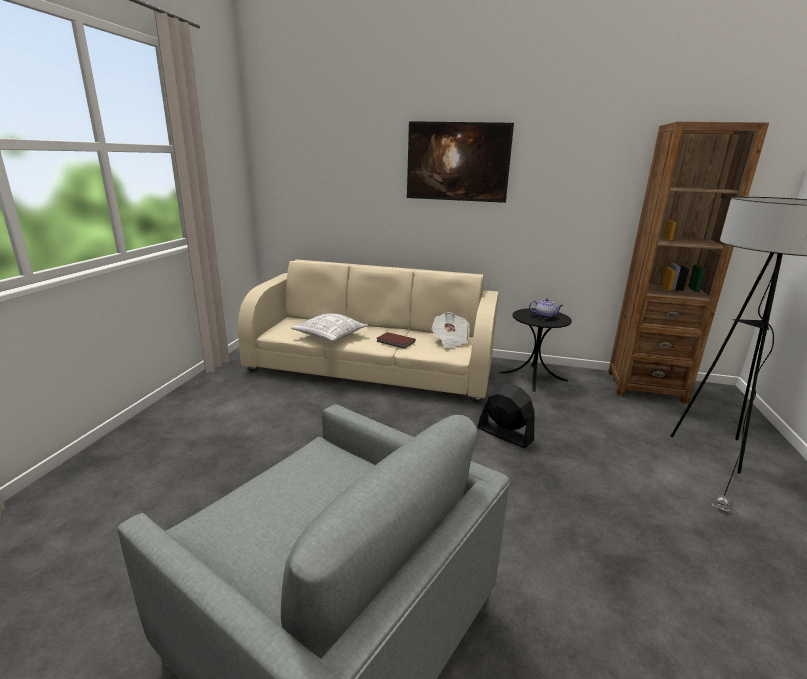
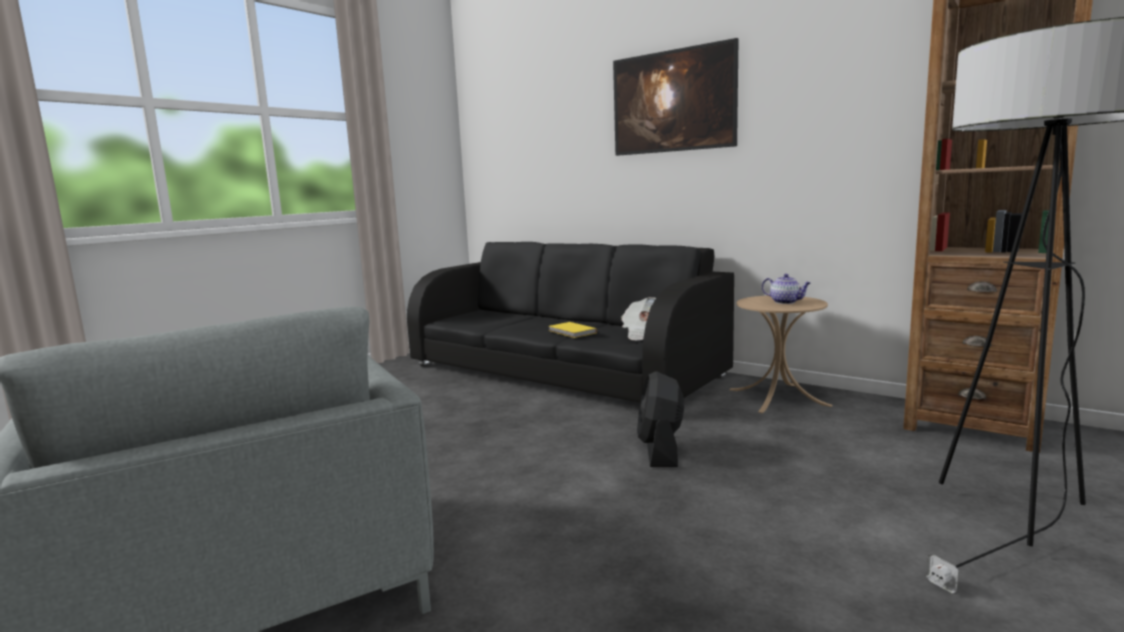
camera: 25 degrees right, 10 degrees down
beige sofa [238,260,499,402] -> black sofa [407,242,734,403]
pillow [291,313,369,341] -> none
brown book [376,332,415,349] -> yellow book [549,322,597,338]
black fan [477,383,535,448] -> black fan turned 150 degrees counterclockwise [637,371,685,467]
black side table [500,308,572,392] -> beige side table [729,296,833,413]

